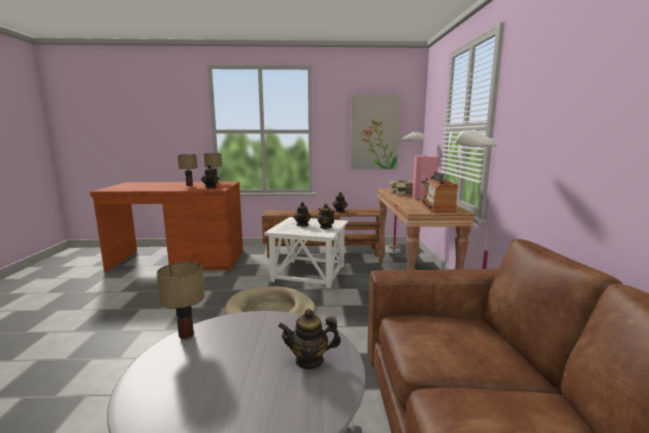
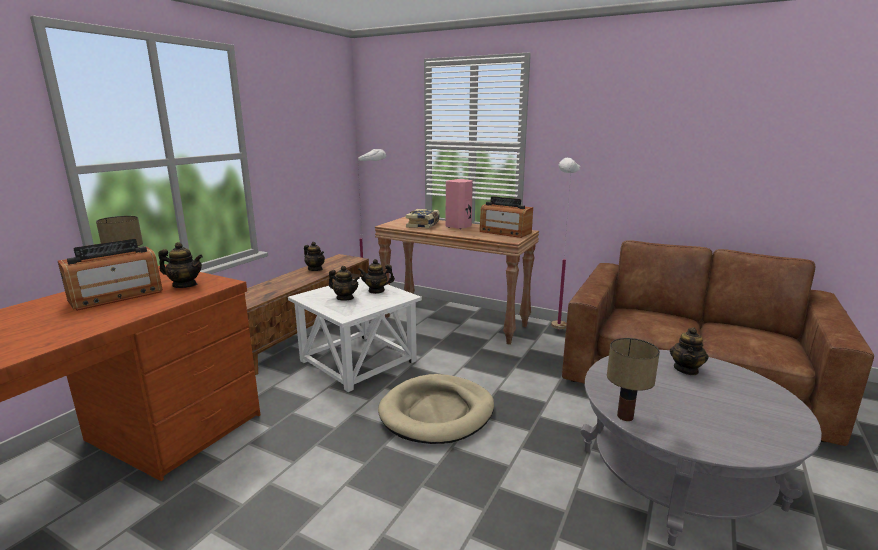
camera: 60 degrees left, 5 degrees up
table lamp [177,154,198,186] -> radio [58,239,163,311]
picture [350,95,401,169] -> none

